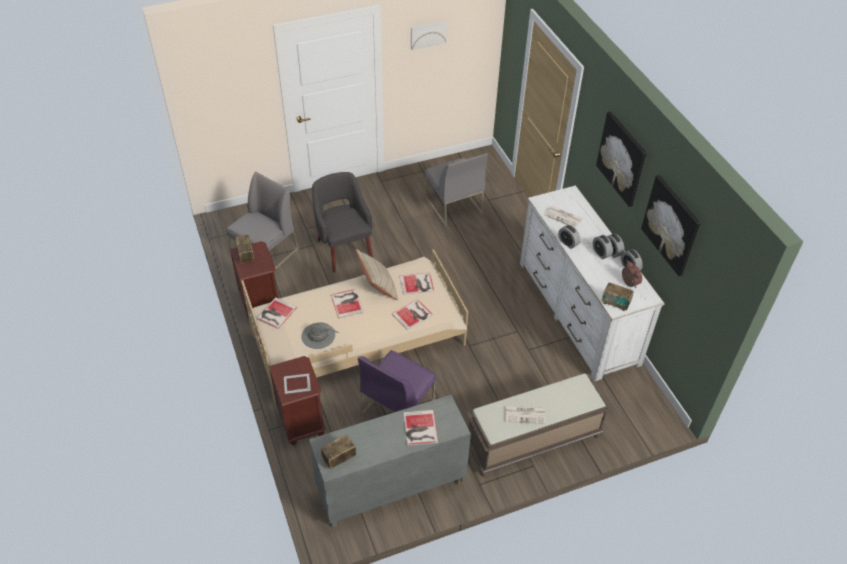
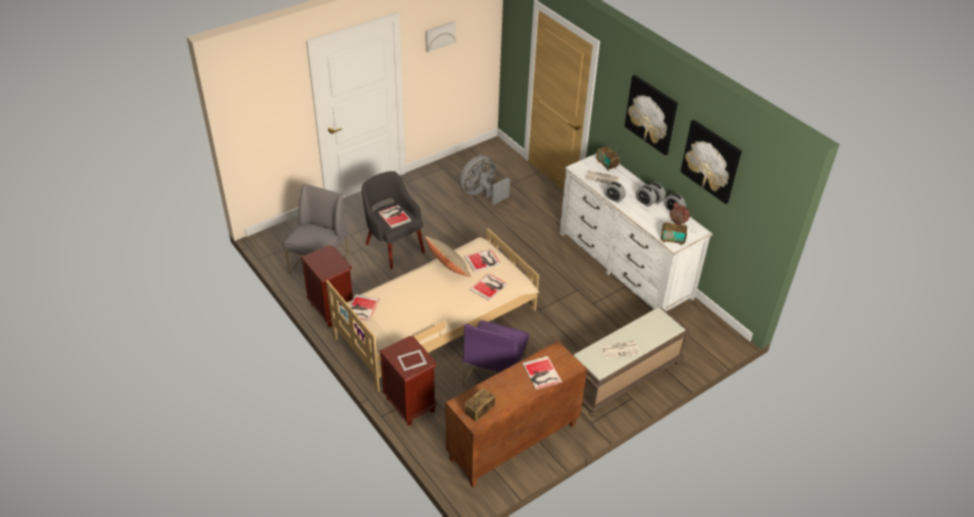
camera: 15 degrees left, 5 degrees down
radio [236,235,254,264] -> radio moved to [596,145,620,171]
grey hat [301,322,340,349] -> none
grey cabinet [309,395,471,528] -> brown cabinet [446,341,587,487]
book [331,289,364,318] -> book moved to [378,205,411,229]
grey chair [425,153,488,227] -> grey fan [459,155,510,205]

